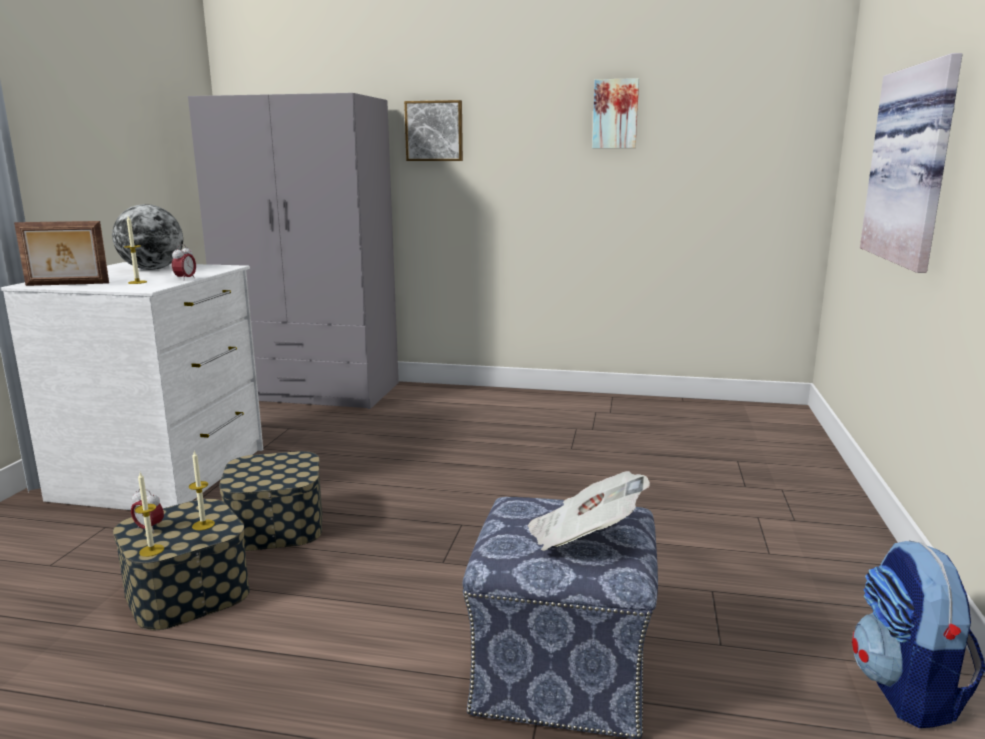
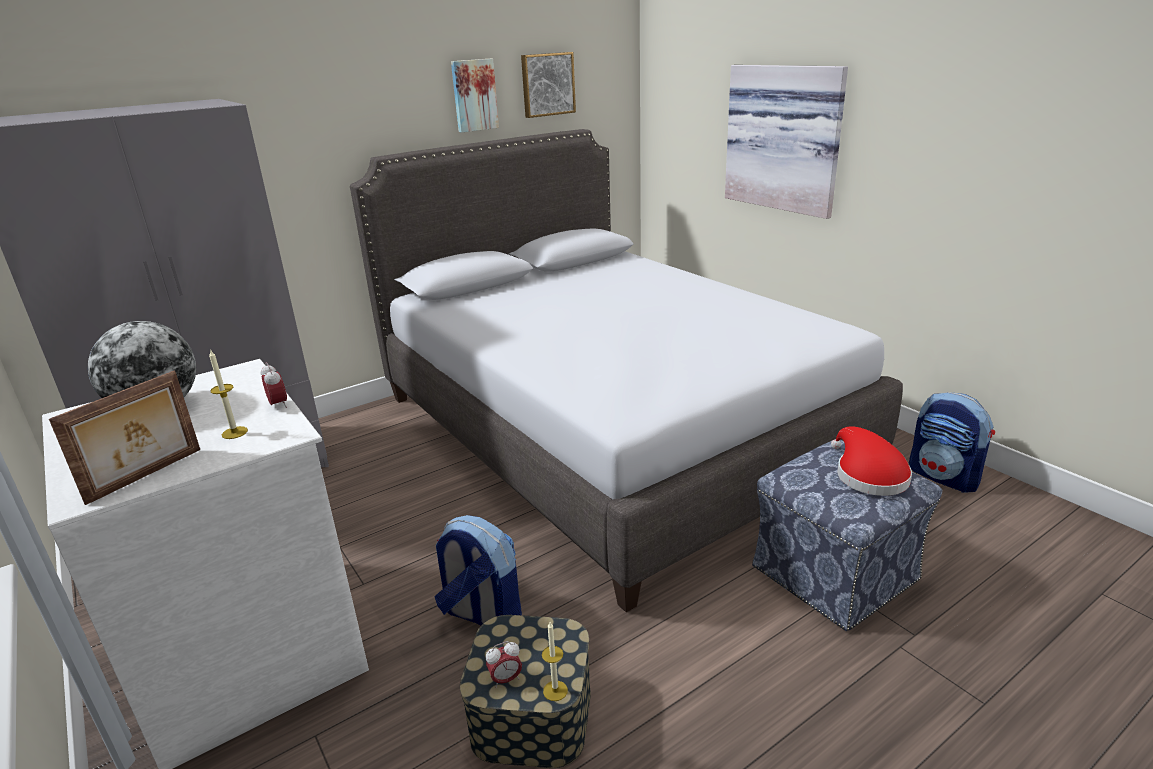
camera: 45 degrees left, 10 degrees up
candle [189,451,215,530] -> none
storage box [219,451,322,551] -> backpack [434,515,522,626]
picture [404,100,463,161] -> picture moved to [521,52,576,118]
newspaper [528,471,650,551] -> red hat [831,426,912,496]
none -> grey bed [350,129,903,612]

